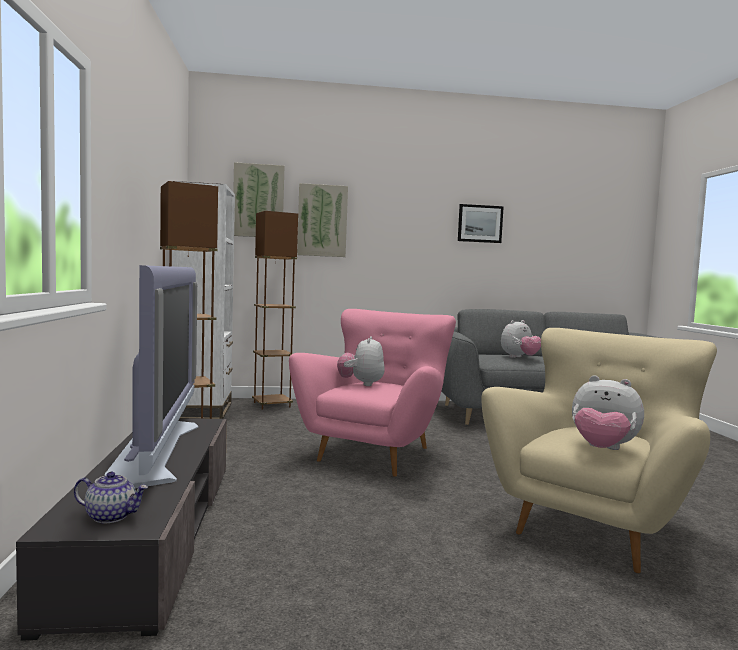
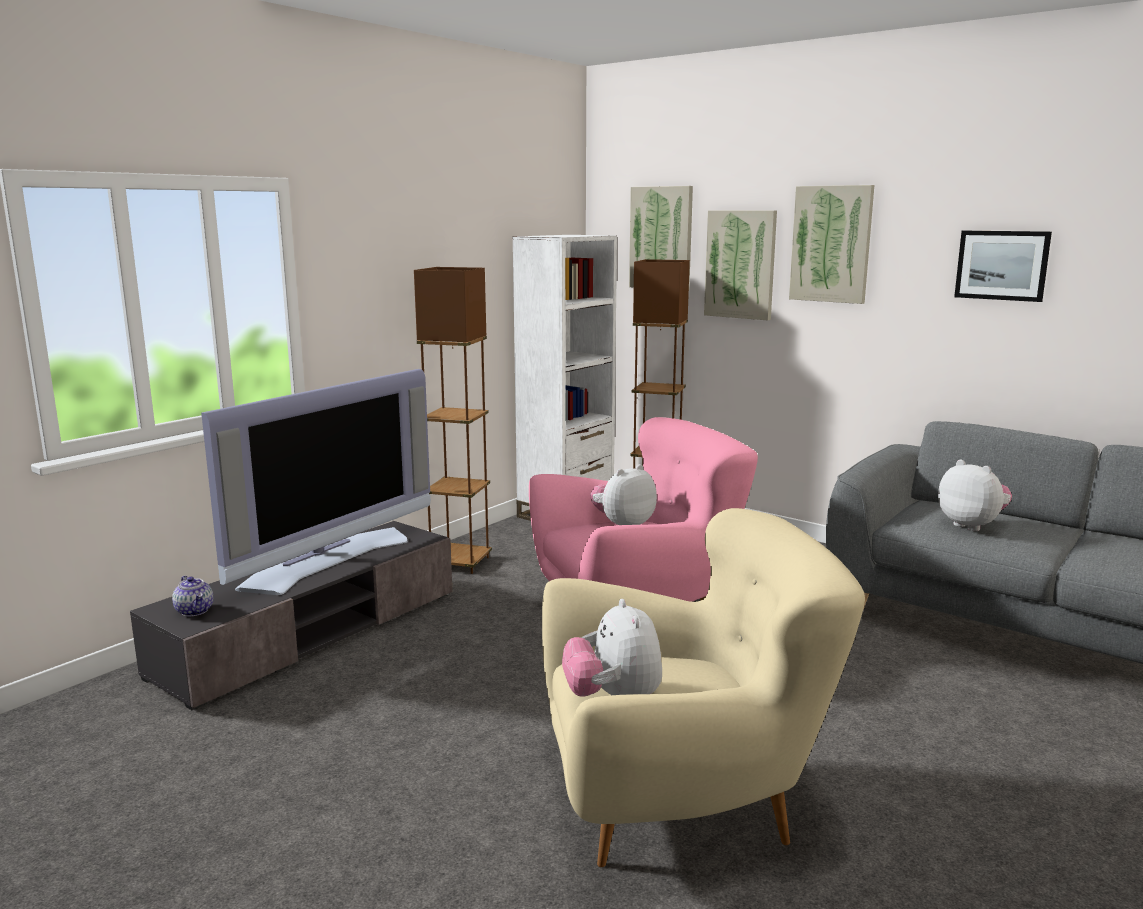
camera: 45 degrees right, 10 degrees up
plush toy [501,320,541,358] -> plush toy turned 135 degrees counterclockwise [938,460,1012,531]
none -> picture [789,185,874,304]

